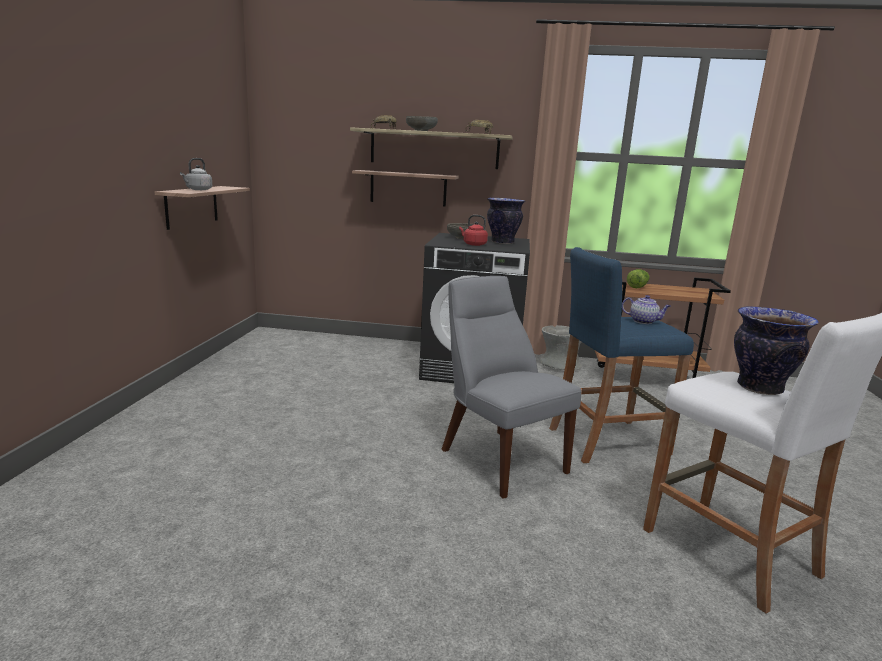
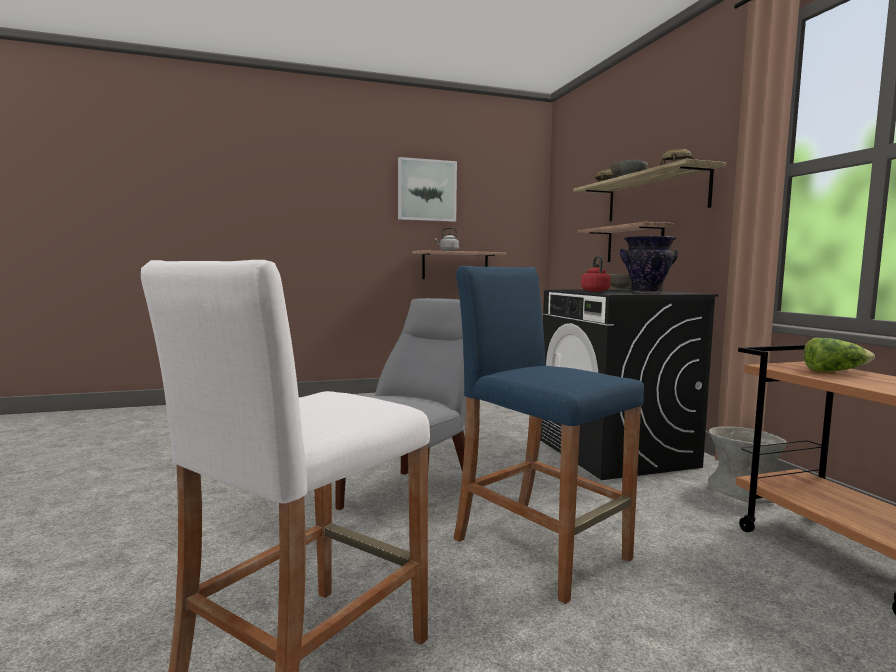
camera: 65 degrees right, 10 degrees down
teapot [622,295,671,324] -> none
vase [734,307,819,395] -> none
none -> picture [398,157,457,222]

